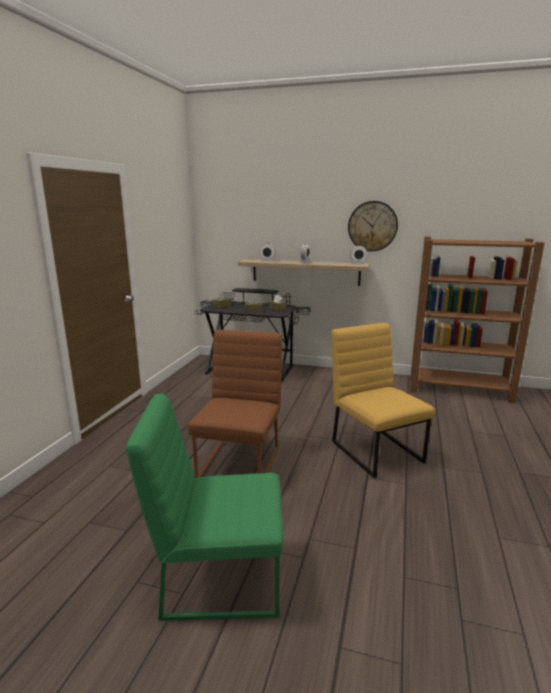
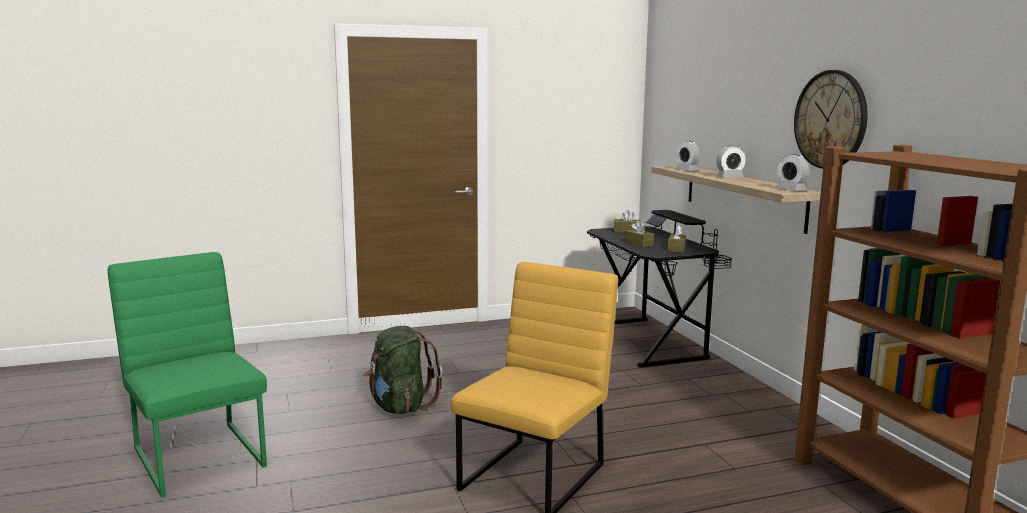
camera: 55 degrees right, 5 degrees down
brown chair [188,330,283,478] -> green backpack [364,326,442,414]

